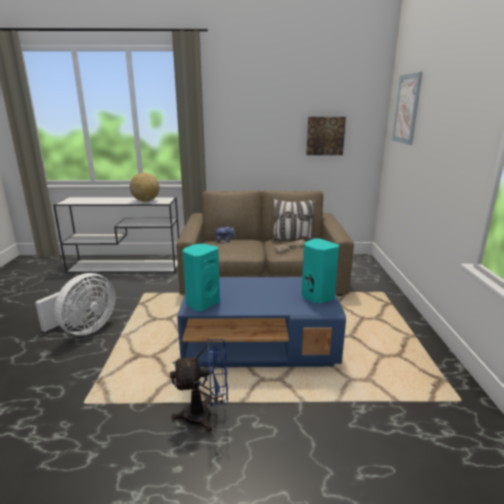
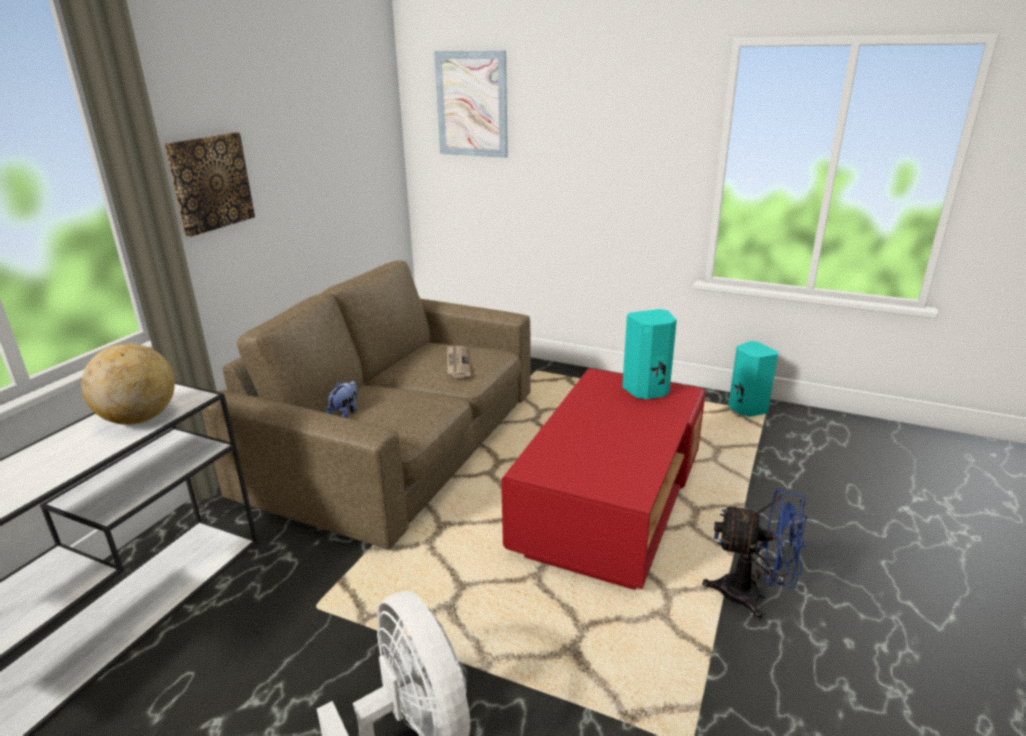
camera: 65 degrees left, 5 degrees up
blue fan [170,338,228,432] -> blue fan turned 90 degrees clockwise [702,488,807,620]
blue coffee table [177,277,346,367] -> red coffee table [501,368,705,590]
turquoise speaker [182,244,220,311] -> turquoise speaker moved to [729,341,778,417]
pillow [272,199,315,242] -> none
picture [306,117,346,155] -> picture moved to [164,133,255,237]

